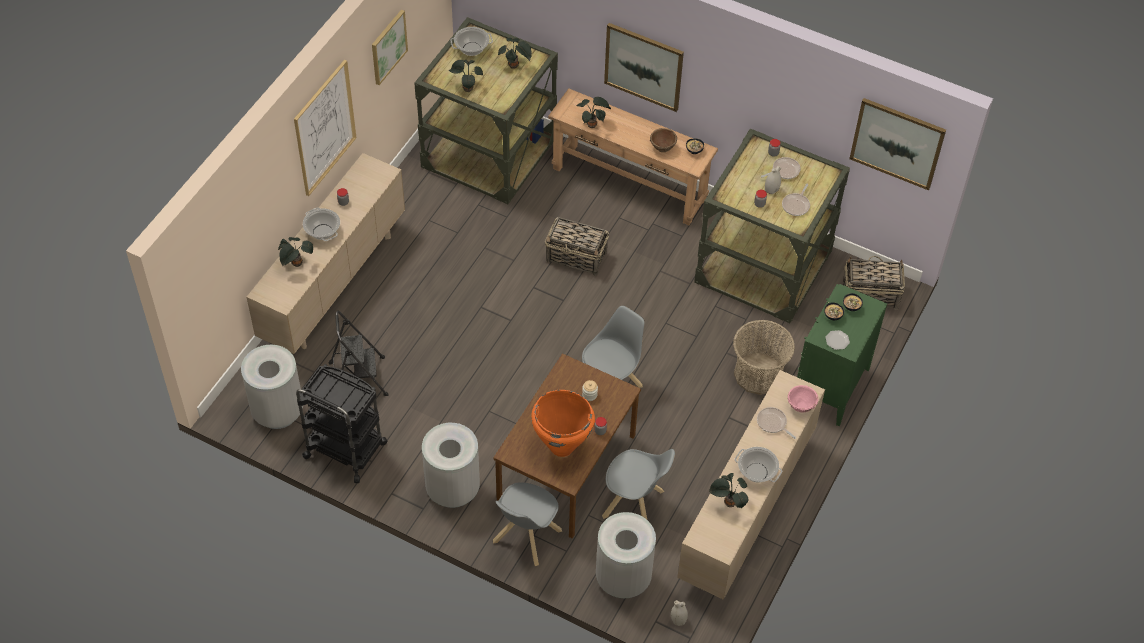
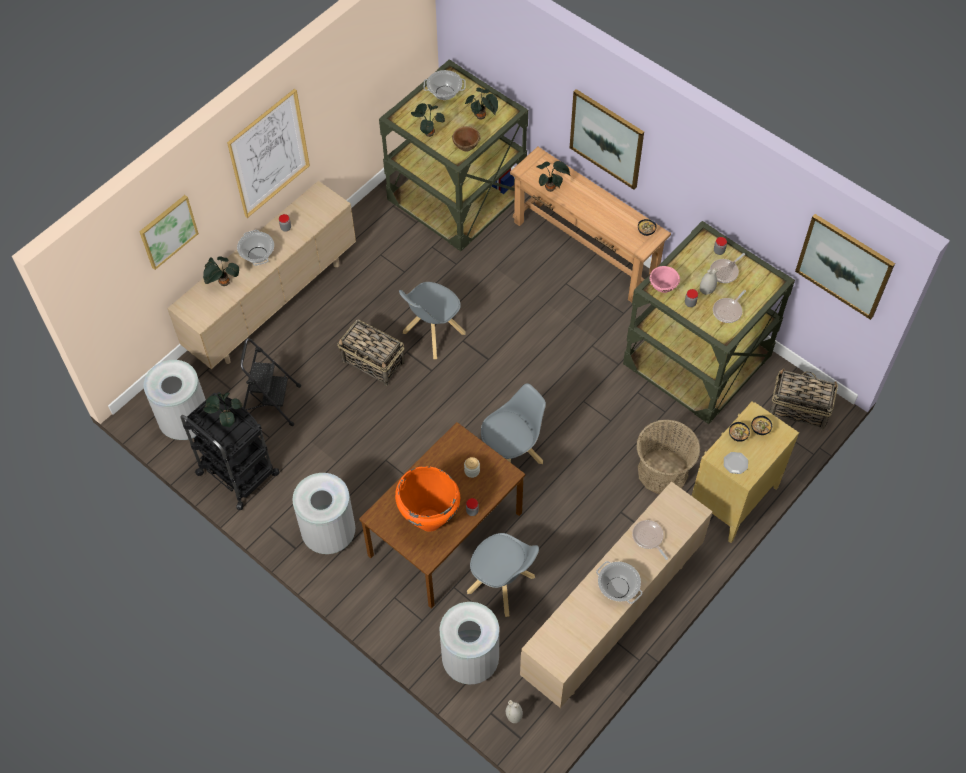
camera: 15 degrees right, 5 degrees up
picture [372,10,408,85] -> picture moved to [139,195,199,270]
grey chair [493,482,562,566] -> grey chair moved to [399,282,466,360]
basket [545,217,609,276] -> basket moved to [337,320,405,386]
brown bowl [649,128,677,152] -> brown bowl moved to [452,126,481,151]
potted plant [709,473,748,509] -> potted plant moved to [203,393,242,427]
frying pan [761,157,801,179] -> frying pan turned 150 degrees clockwise [710,253,745,283]
pink bowl [788,385,819,412] -> pink bowl moved to [649,266,680,293]
green dresser [797,284,887,426] -> beige dresser [692,402,799,543]

